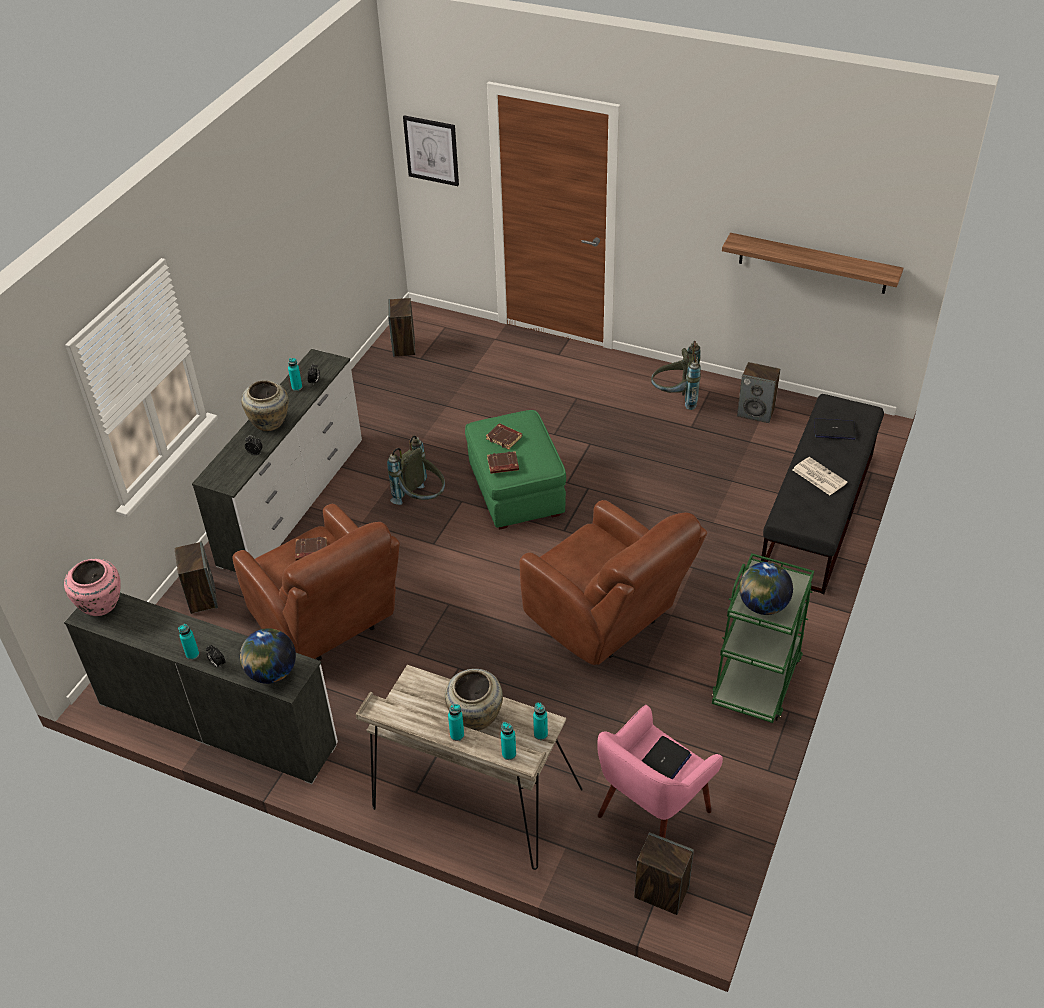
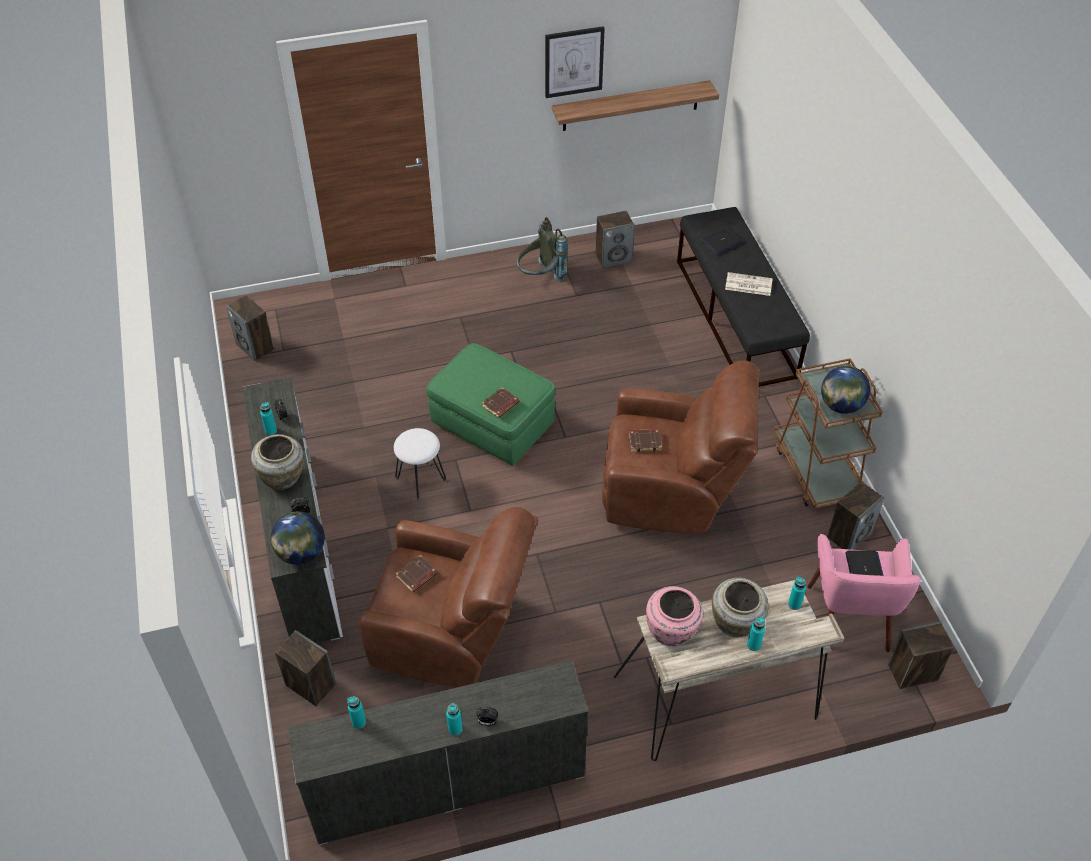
camera: 40 degrees left, 5 degrees up
pink vase [64,559,121,616] -> pink vase moved to [646,586,703,646]
globe [240,628,296,684] -> globe moved to [271,511,325,565]
grey backpack [387,435,445,505] -> white stool [394,428,446,499]
picture [403,115,459,186] -> picture moved to [545,26,605,98]
brown book [486,423,522,449] -> brown book moved to [629,429,662,452]
turquoise bottle [501,722,516,760] -> turquoise bottle moved to [347,696,366,729]
green cart [712,553,814,723] -> brown cart [774,358,883,509]
none -> speaker [827,482,885,550]

